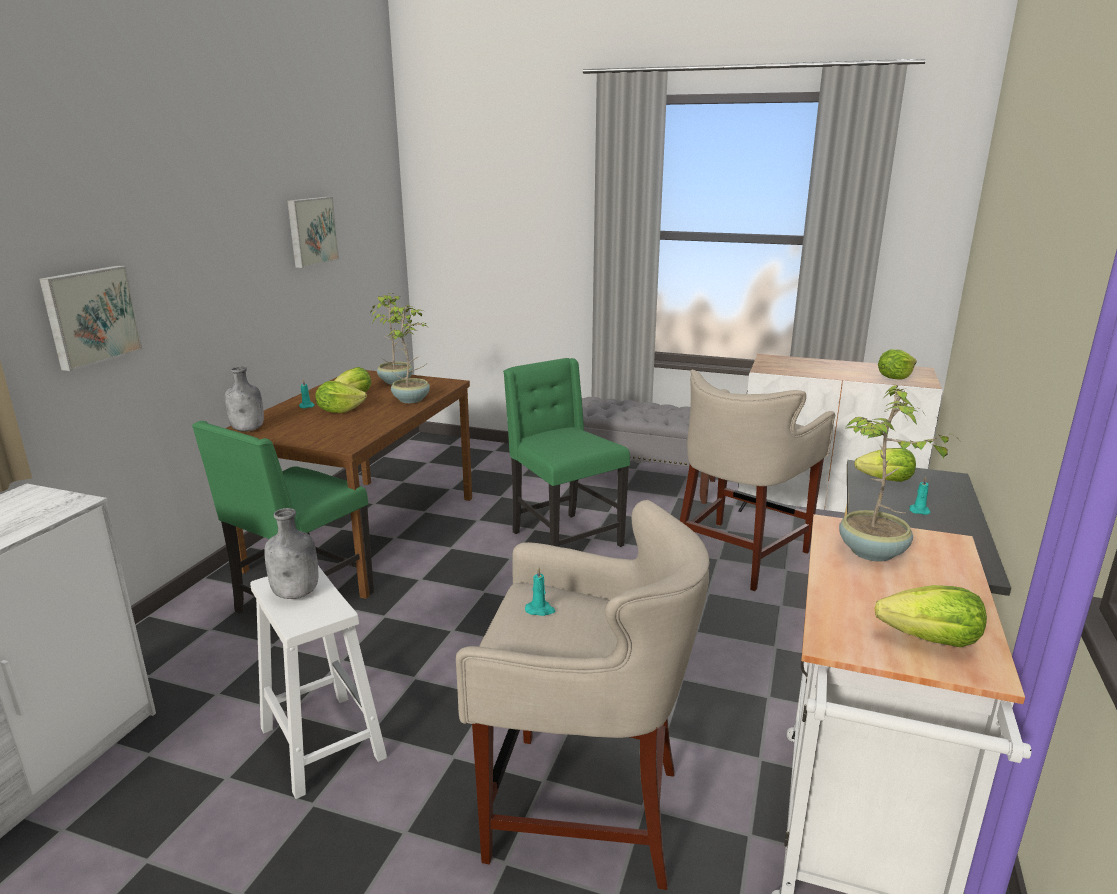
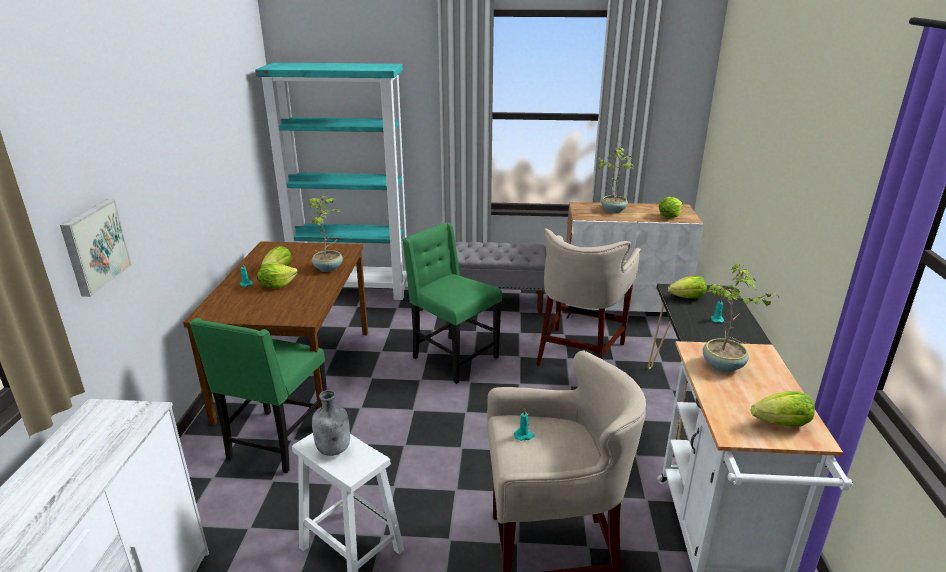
camera: 15 degrees left, 5 degrees up
grey bottle [225,367,264,432] -> none
picture [287,197,339,268] -> none
potted plant [370,293,415,384] -> potted plant moved to [596,146,634,213]
none -> turquoise bookcase [255,63,408,300]

